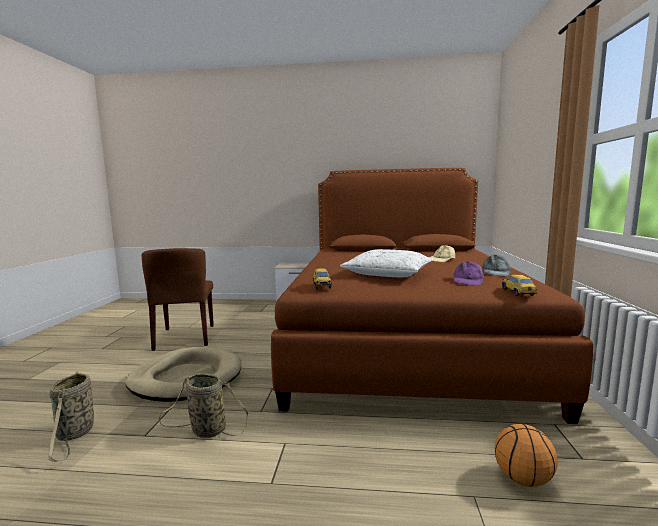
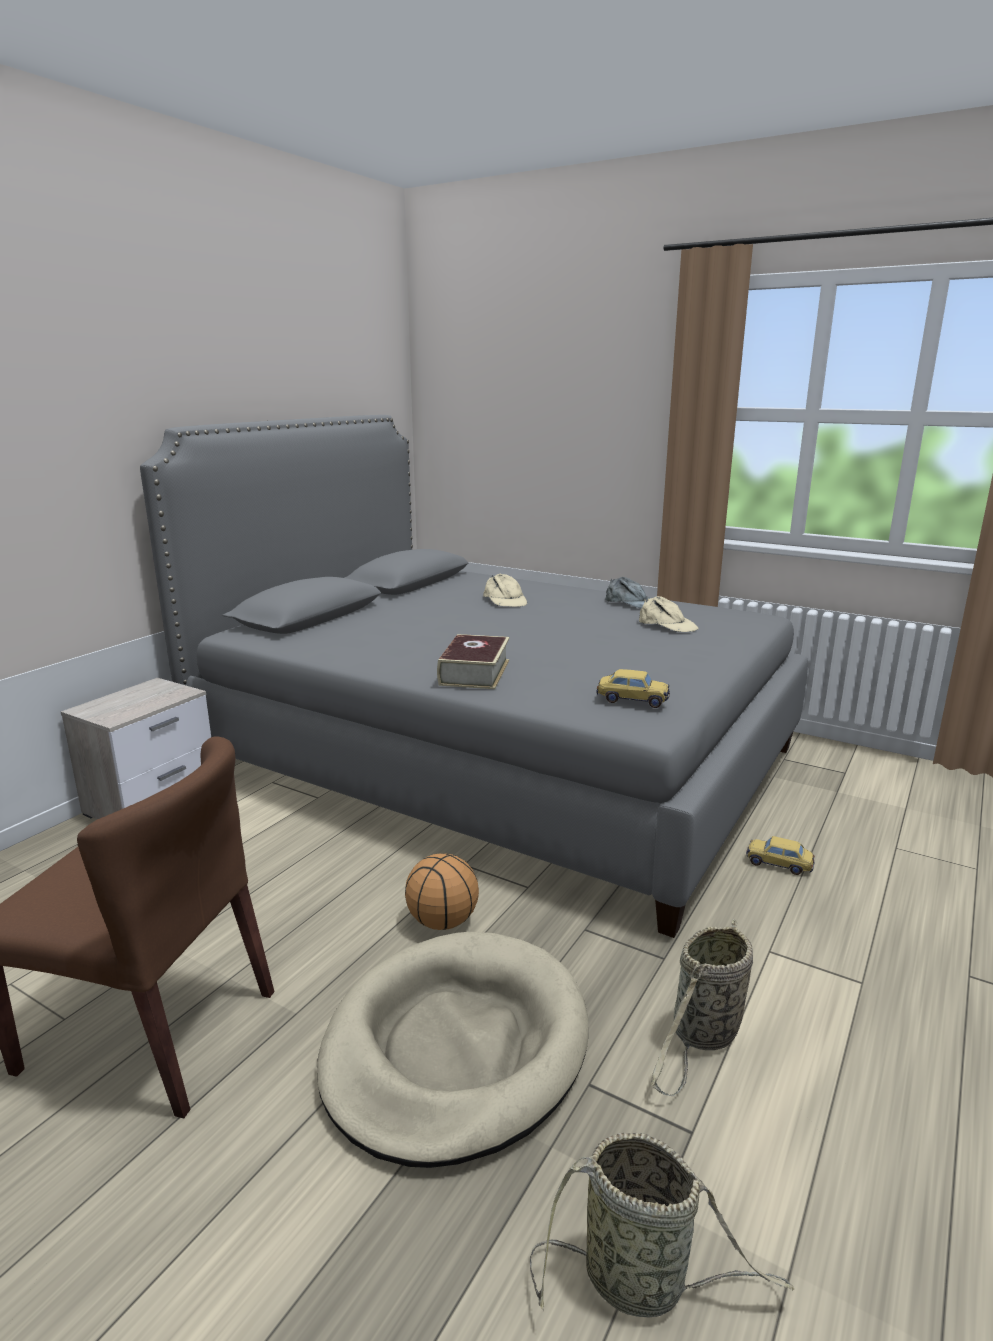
camera: 65 degrees left, 10 degrees up
brown bed [271,168,593,424] -> grey bed [140,415,808,938]
white pillow [340,249,433,277] -> none
purple cap [453,261,484,286] -> beige cap [639,596,699,632]
basketball [494,424,558,487] -> basketball moved to [405,853,479,930]
toy car [502,275,537,296] -> toy car moved to [746,836,815,875]
none -> book [437,634,509,689]

